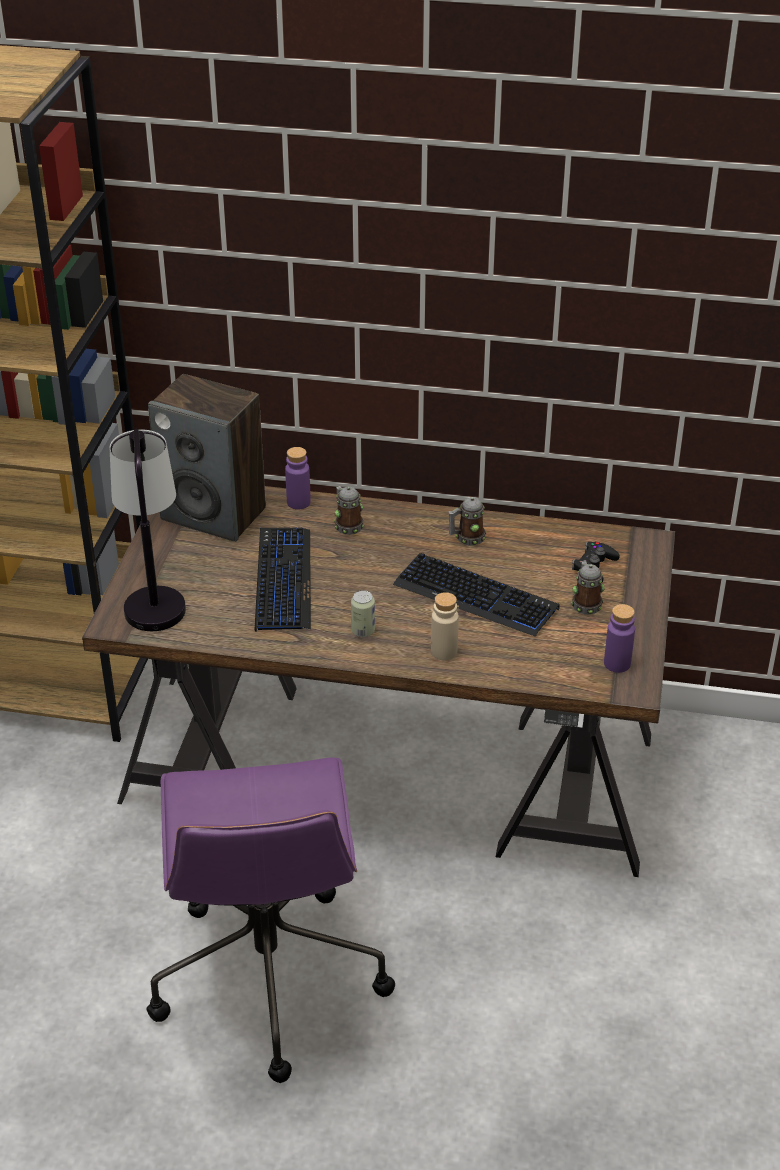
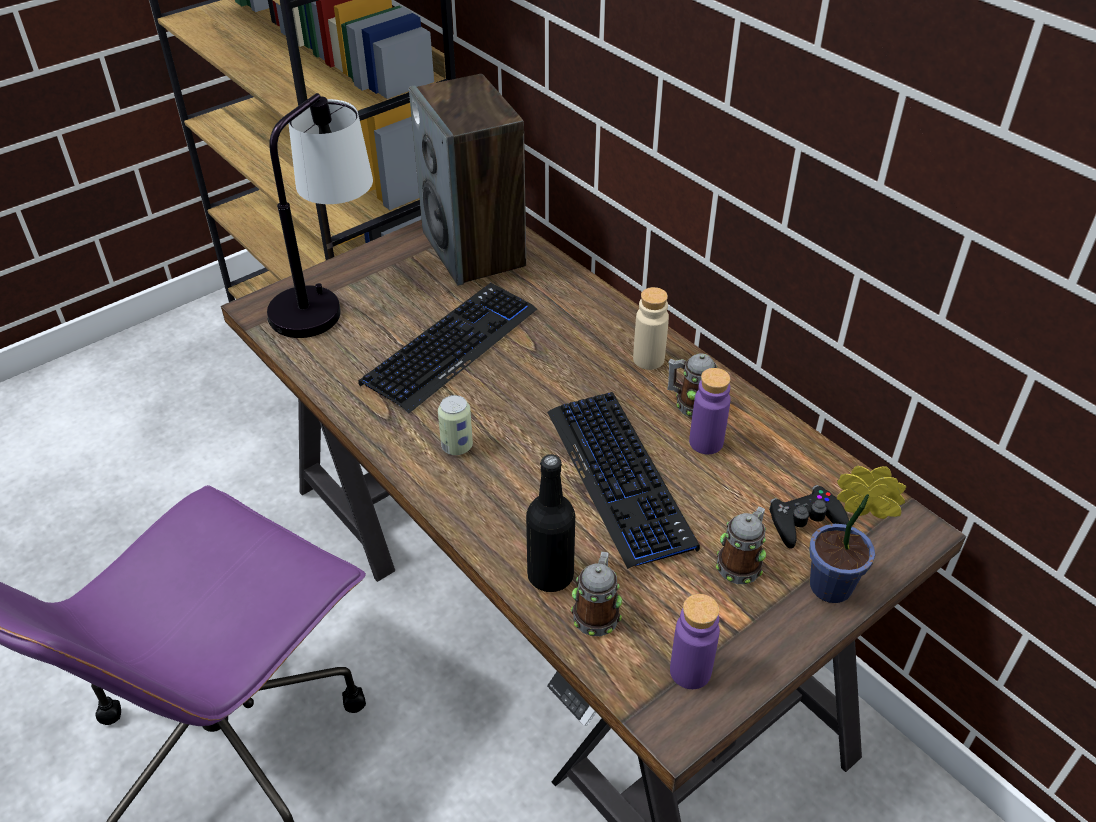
camera: 40 degrees right, 5 degrees up
purple bottle [285,447,311,510] -> purple bottle moved to [689,368,731,454]
mug [334,486,364,535] -> mug moved to [571,551,622,636]
beige bottle [431,592,459,661] -> beige bottle moved to [633,287,669,370]
none -> black bottle [526,454,575,592]
none -> potted plant [809,466,906,603]

